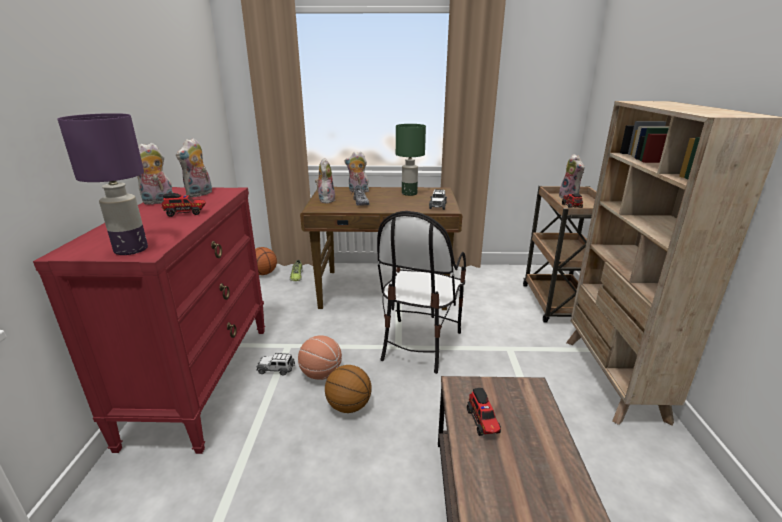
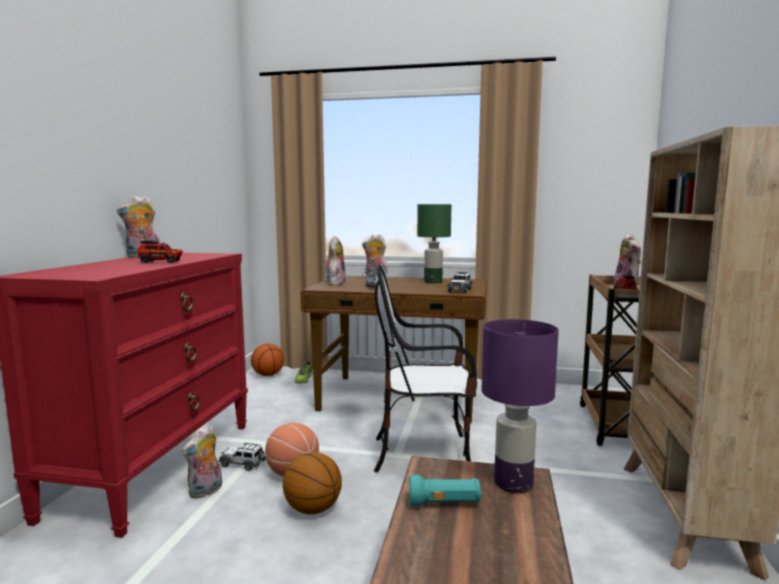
camera: 10 degrees right, 15 degrees down
purple table lamp [58,113,148,255] -> purple table lamp moved to [482,319,559,493]
plush toy [176,138,212,198] -> plush toy moved to [182,425,222,499]
chair [377,211,466,374] -> chair turned 60 degrees clockwise [374,264,477,472]
toy truck [467,388,501,436] -> turquoise flashlight [409,475,482,506]

